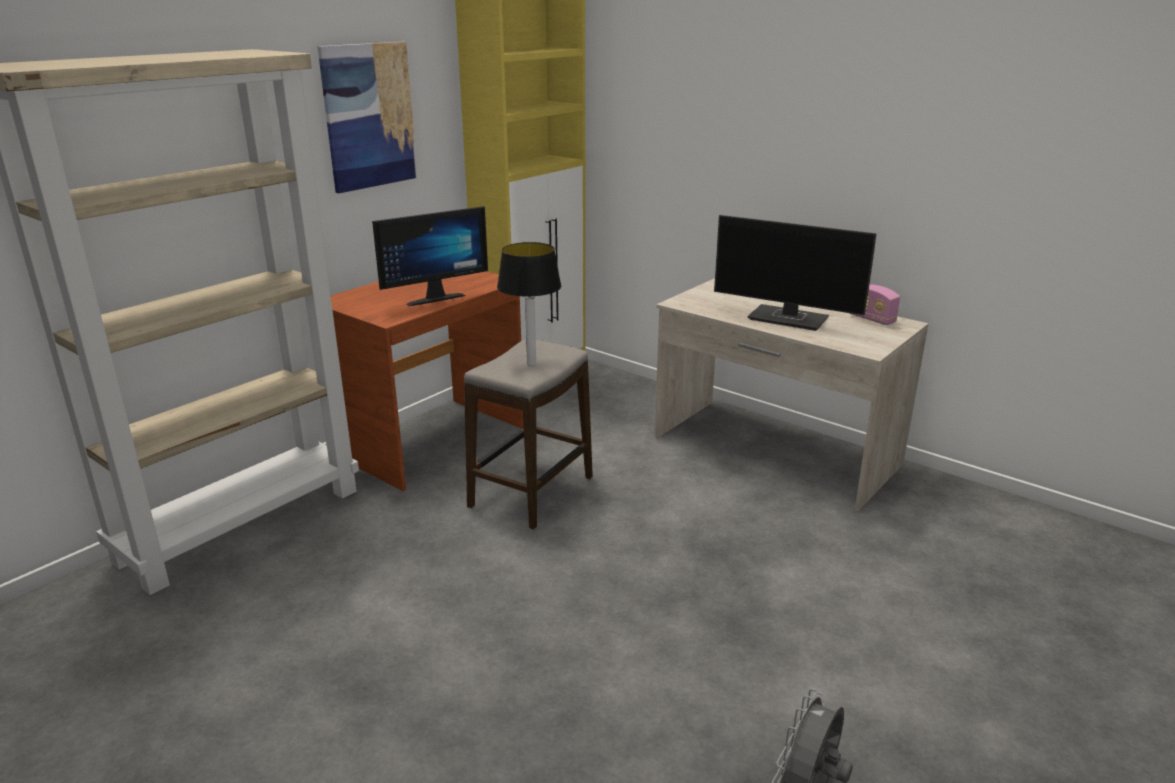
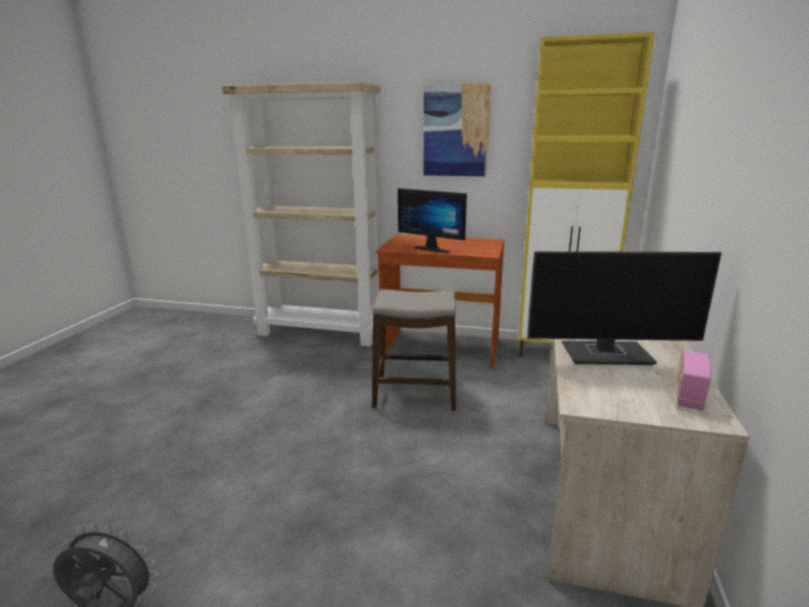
camera: 65 degrees right, 5 degrees down
table lamp [497,242,561,366] -> none
monitor [714,215,877,331] -> monitor turned 90 degrees counterclockwise [527,251,722,365]

